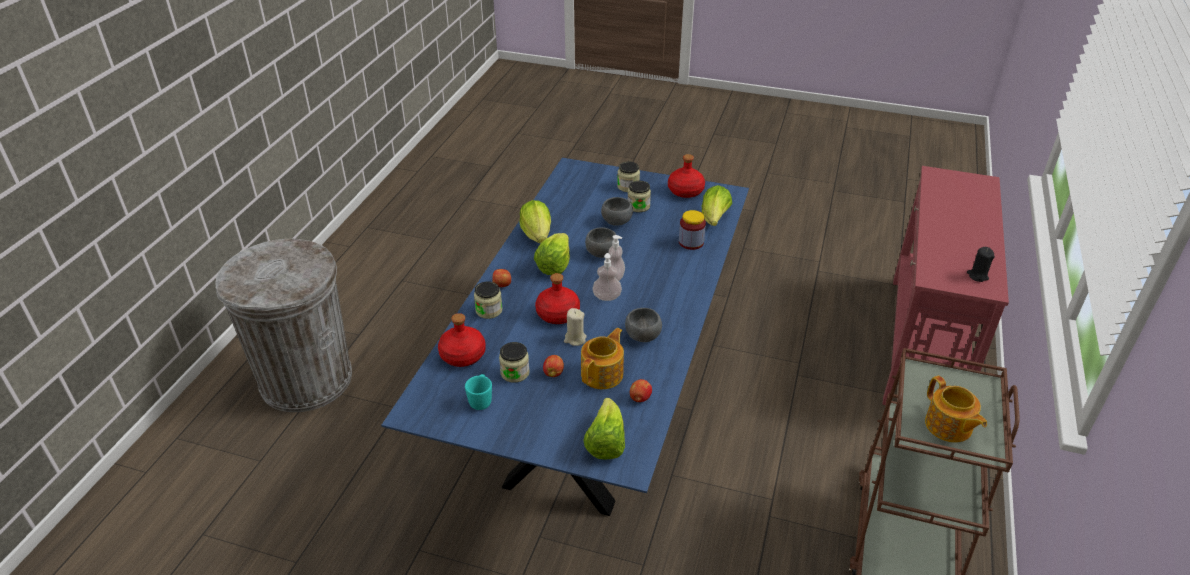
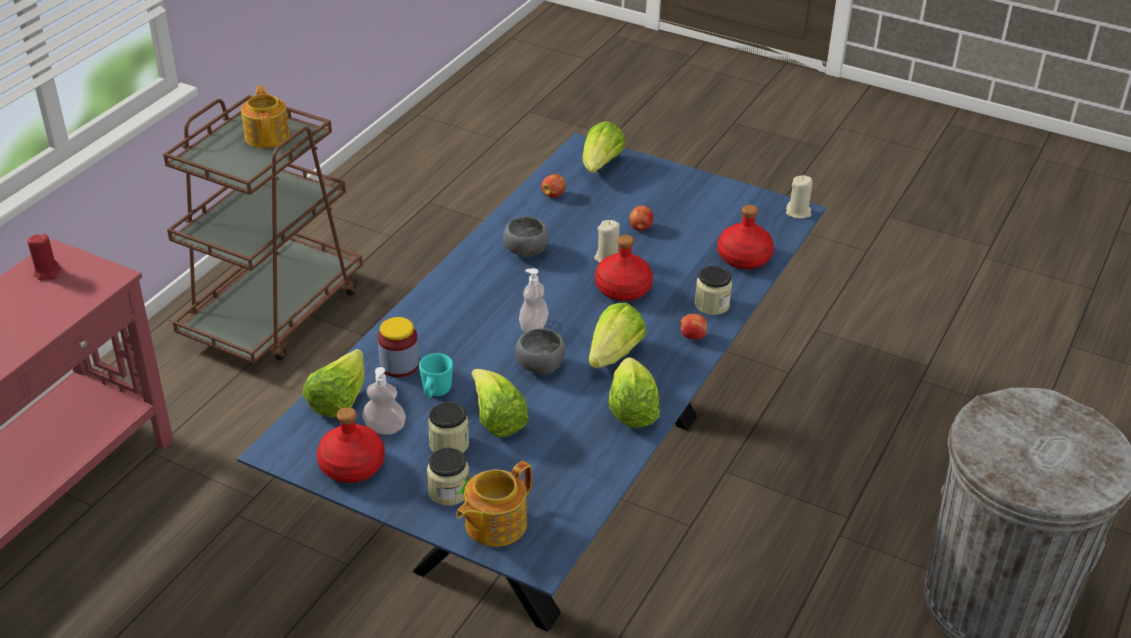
camera: 170 degrees left, 0 degrees up
turquoise mug [465,374,492,410] -> turquoise mug moved to [419,353,453,398]
jar [499,342,530,383] -> none
teapot [581,328,624,389] -> teapot moved to [456,461,532,547]
soap dispenser [592,253,622,301] -> soap dispenser moved to [362,367,406,435]
grey bowl [601,197,633,226] -> lettuce [471,369,529,438]
black candle [967,247,995,282] -> red candle [28,234,61,281]
none -> beige candle [786,175,812,219]

